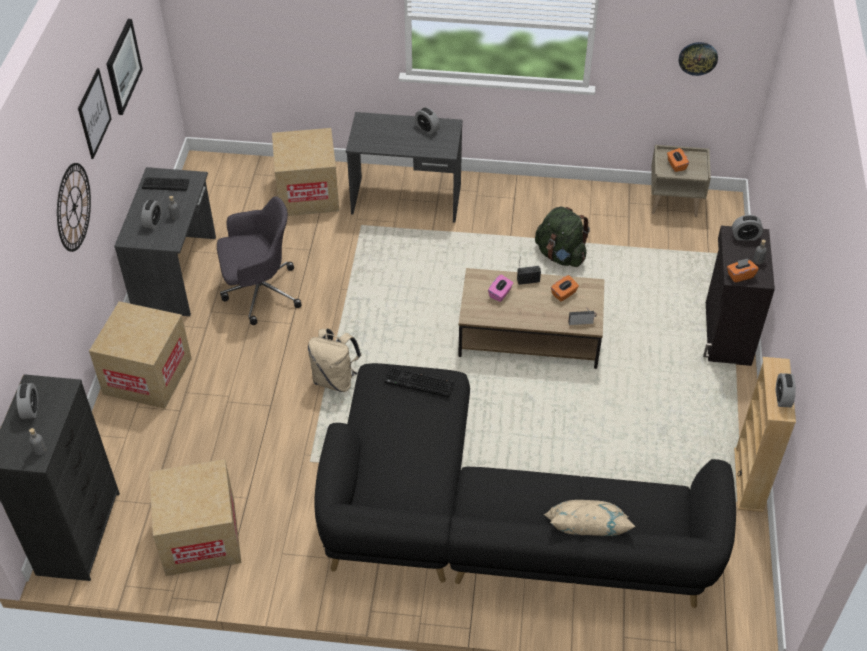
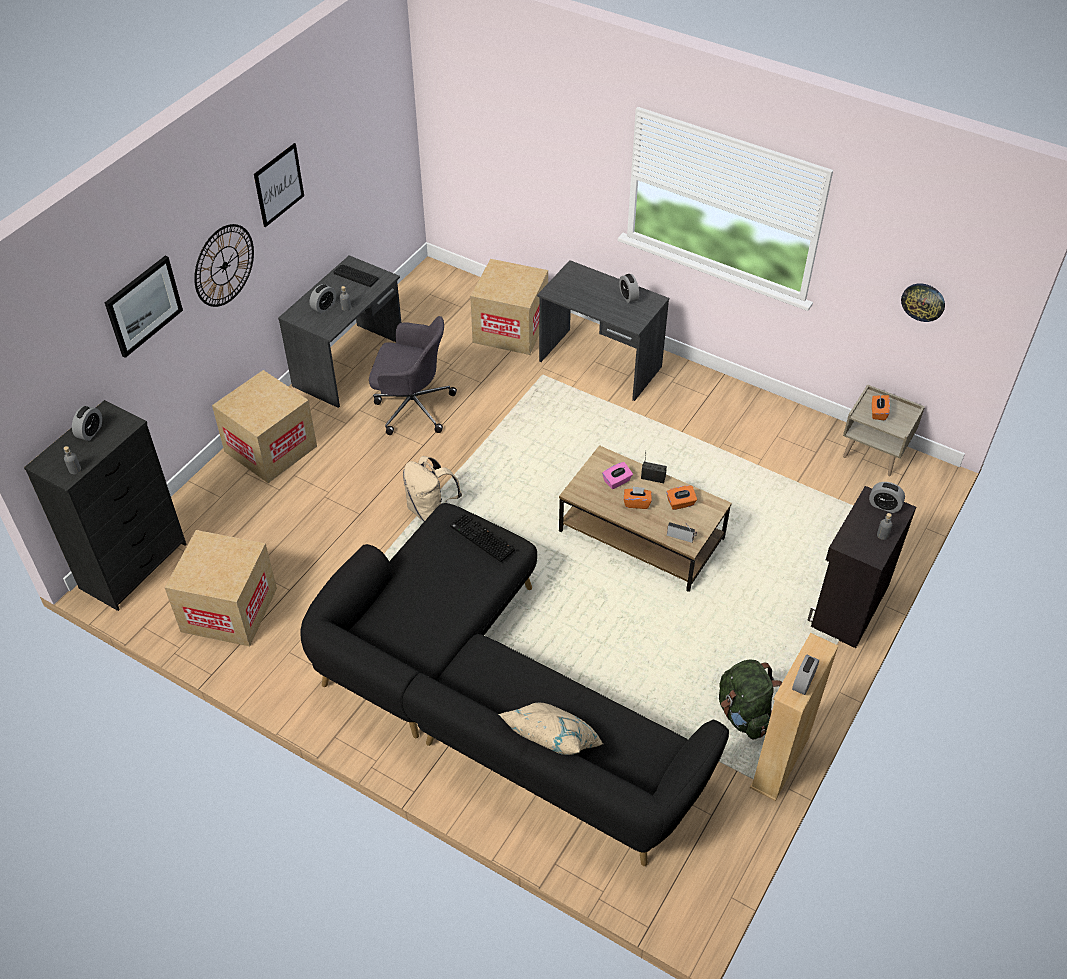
camera: 25 degrees right, 0 degrees up
picture [106,19,143,115] -> picture moved to [105,256,183,358]
green backpack [535,207,590,267] -> green backpack moved to [719,660,782,740]
orange tissue box [727,259,759,282] -> orange tissue box moved to [624,487,652,509]

